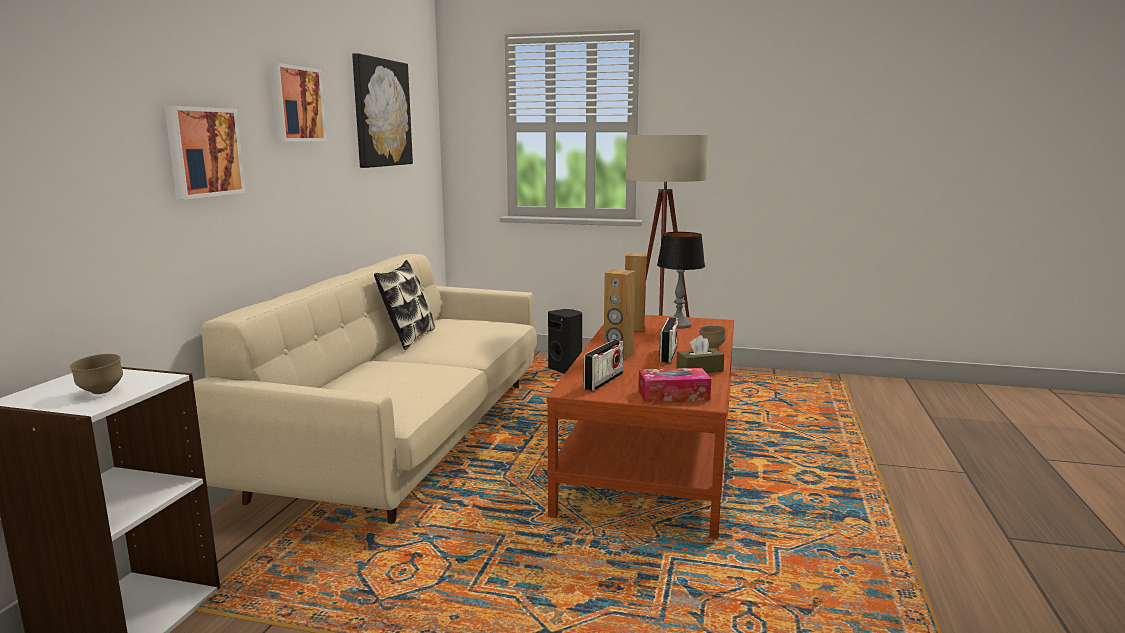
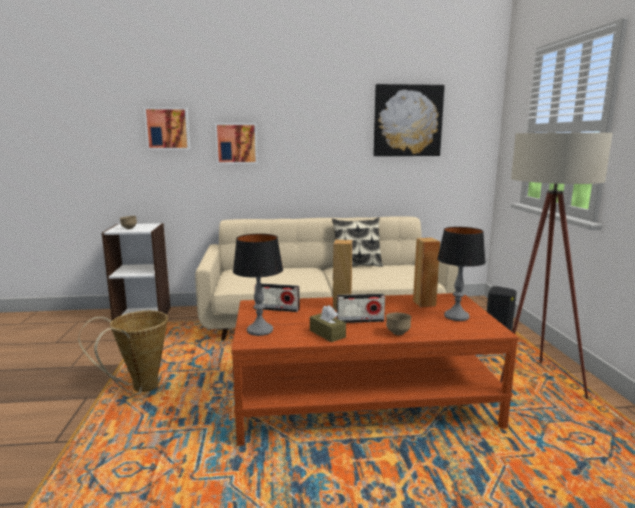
camera: 70 degrees right, 0 degrees up
picture [269,63,327,142] -> picture moved to [144,107,190,150]
tissue box [638,368,711,402] -> table lamp [233,234,283,336]
none -> basket [78,311,168,395]

